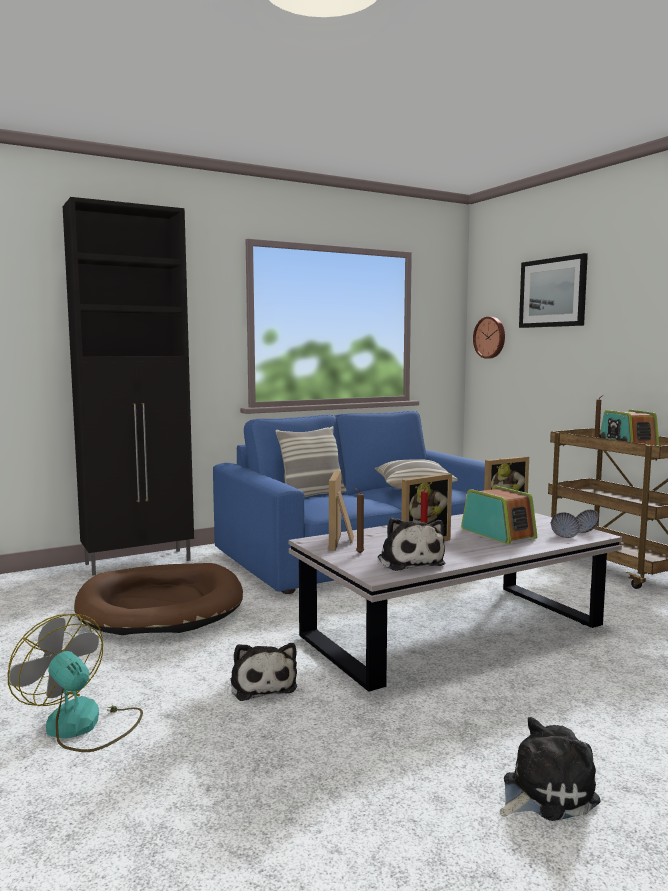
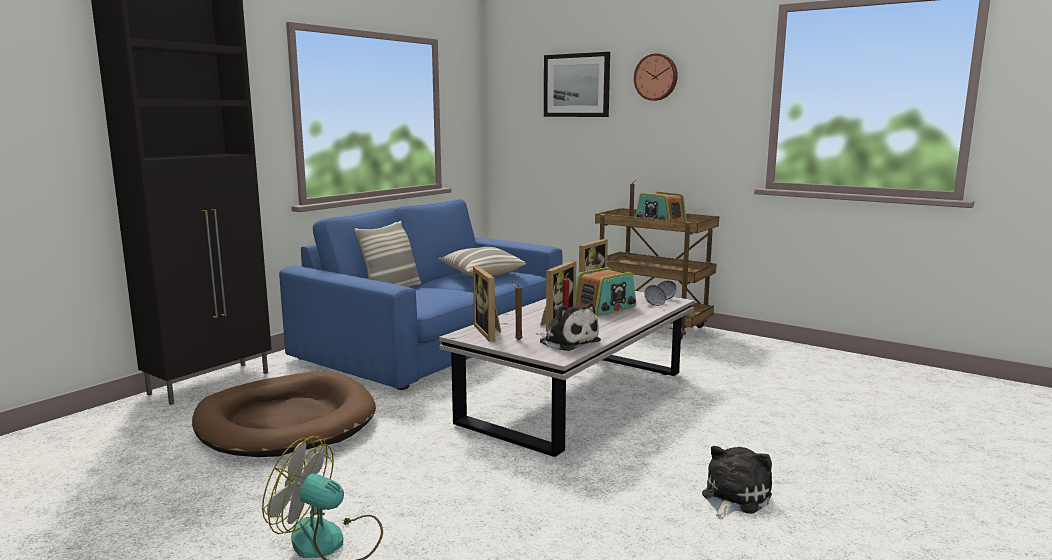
camera: 25 degrees left, 5 degrees up
plush toy [231,643,297,701] -> none
radio [461,486,537,544] -> radio turned 105 degrees clockwise [576,267,637,316]
wall clock [473,317,505,359] -> wall clock moved to [634,53,678,101]

